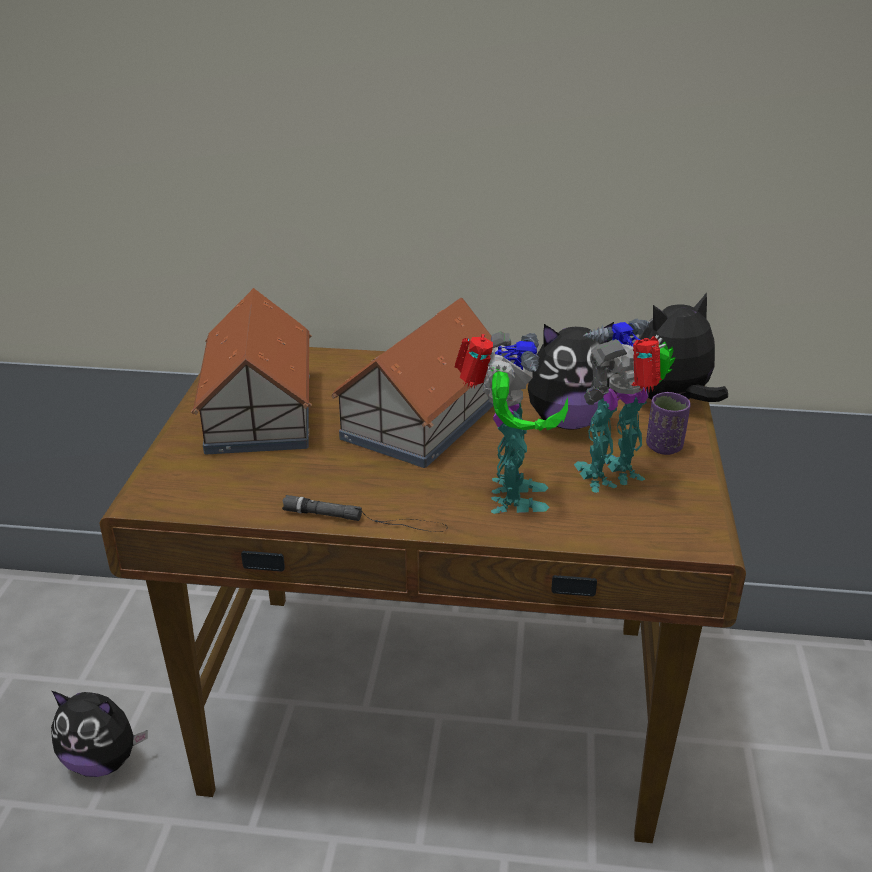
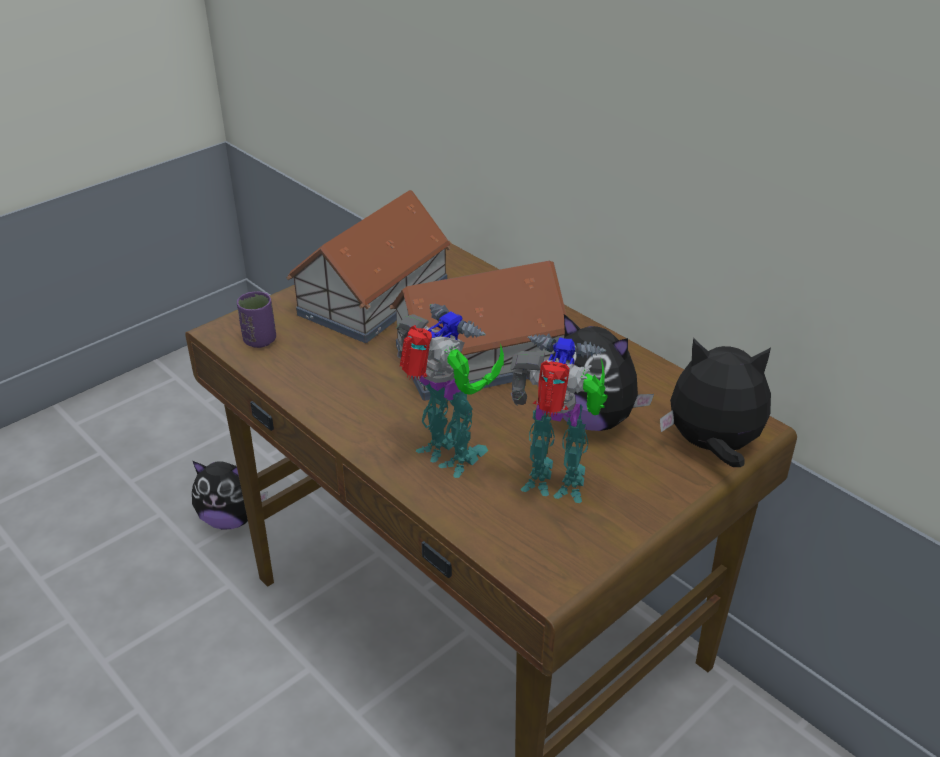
camera: 40 degrees right, 5 degrees up
plush toy [51,691,148,777] -> plush toy turned 45 degrees counterclockwise [192,461,267,529]
black flashlight [282,495,448,532] -> none
toy robot [454,331,568,514] -> toy robot turned 90 degrees counterclockwise [396,304,504,478]
purple cup [646,392,690,455] -> purple cup moved to [237,291,276,348]

